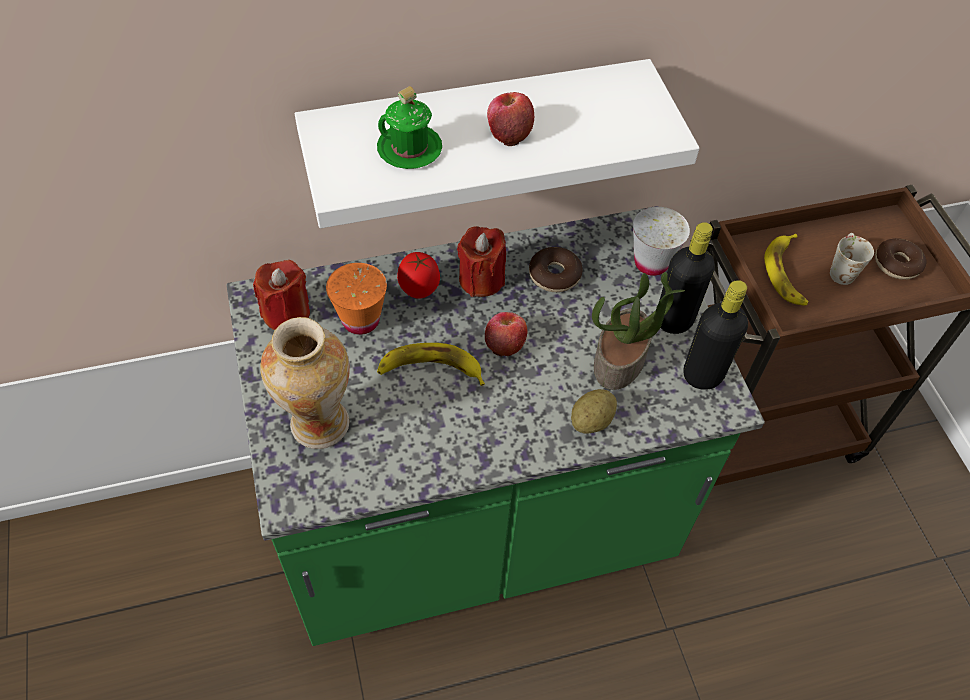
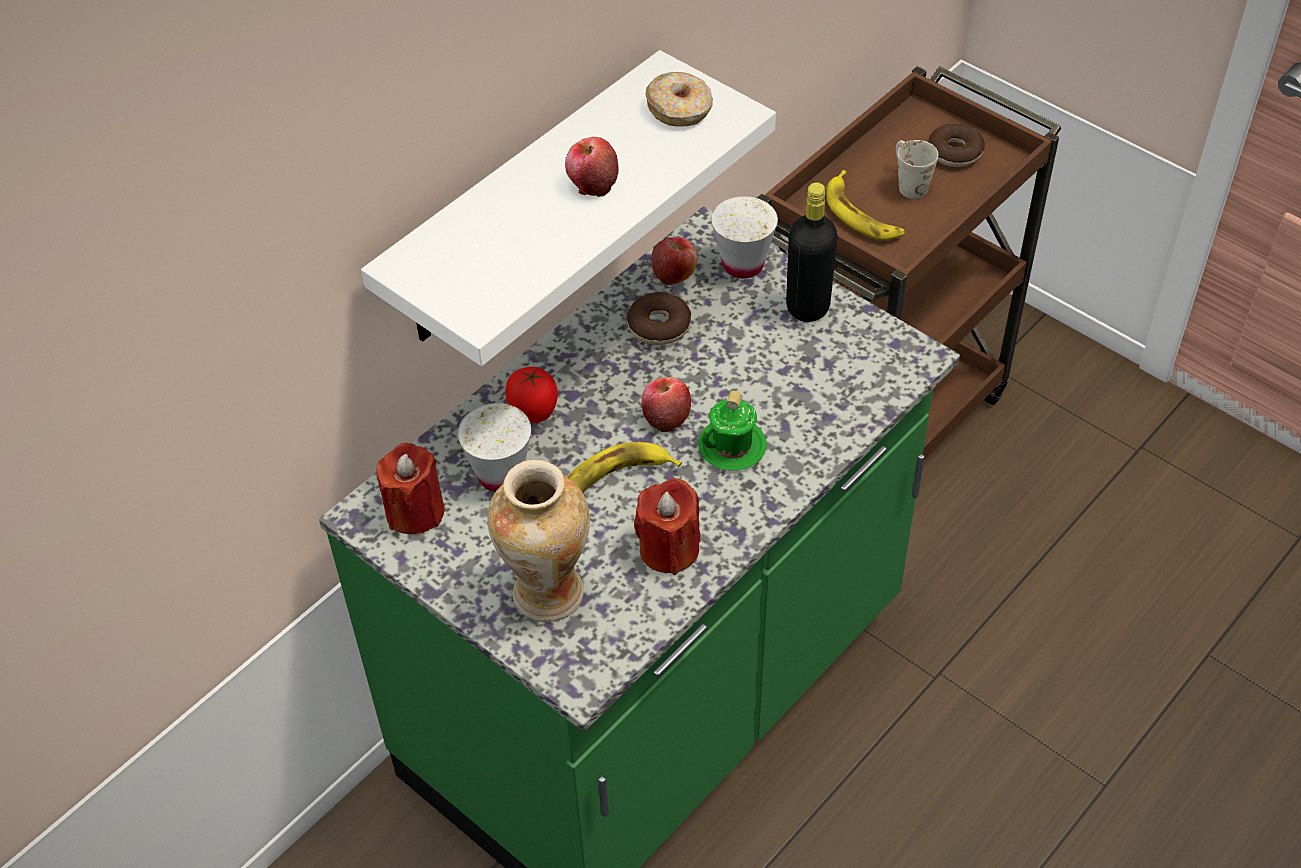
camera: 30 degrees left, 5 degrees down
orange cup [326,263,387,335] -> white cup [458,403,531,492]
green mug [377,86,442,169] -> green mug moved to [698,391,767,471]
red candle [457,226,506,297] -> red candle moved to [634,478,700,575]
potato [571,389,617,434] -> none
potted plant [592,272,685,390] -> none
black bottle [683,280,748,390] -> none
none -> donut [645,72,713,127]
none -> apple [651,237,697,285]

